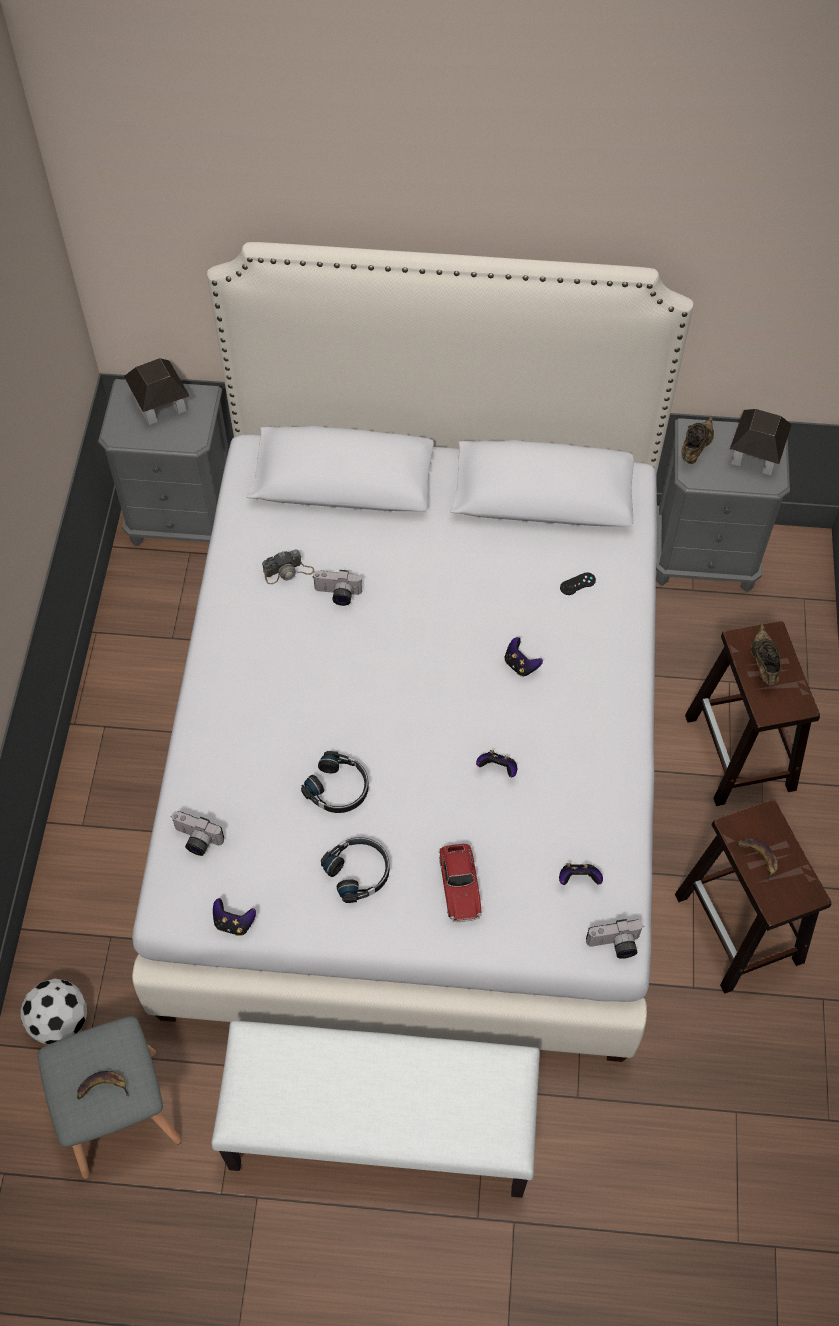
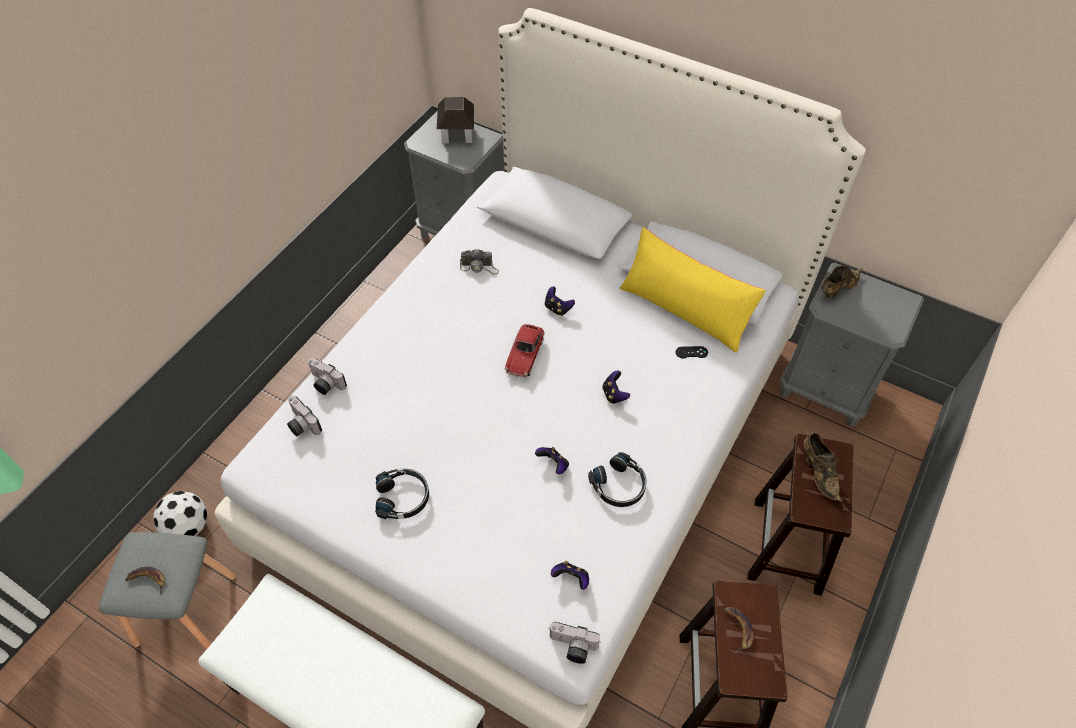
camera: 25 degrees right, 5 degrees down
game controller [213,898,256,936] -> game controller moved to [545,286,575,316]
black headphones [301,751,369,813] -> black headphones moved to [588,452,646,507]
camera [313,570,362,606] -> camera moved to [307,358,347,395]
toy car [439,844,482,922] -> toy car moved to [505,324,545,378]
toy house [730,409,792,475] -> none
brown shoe [751,624,781,686] -> brown shoe turned 135 degrees clockwise [804,433,841,501]
none -> yellow pillow [620,227,766,353]

